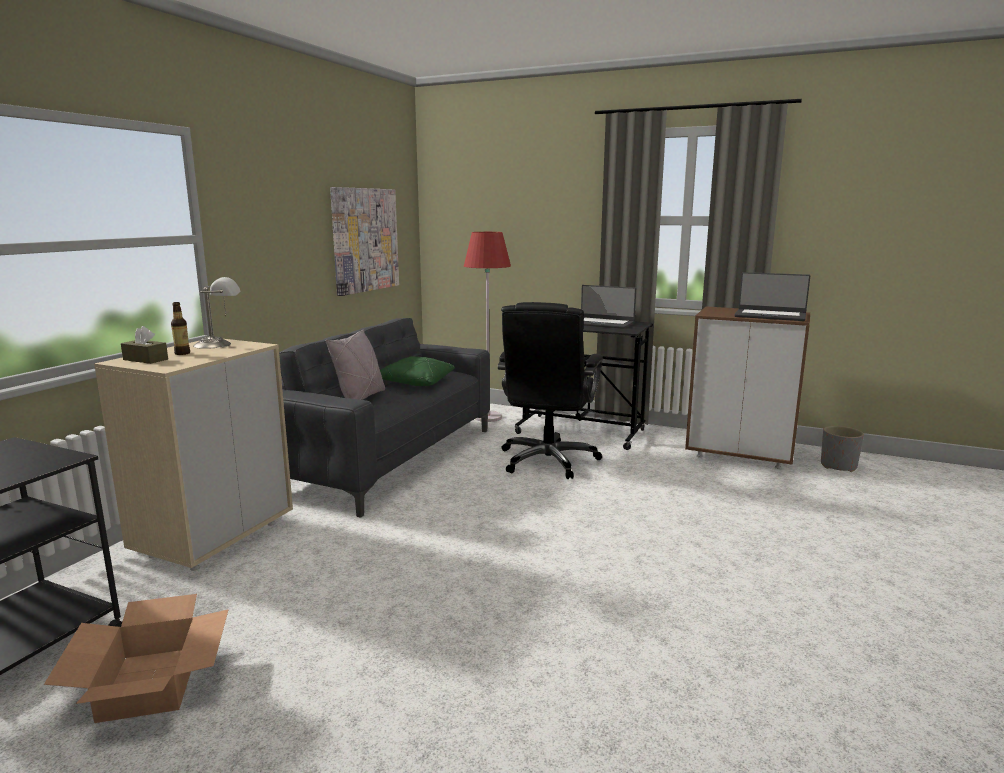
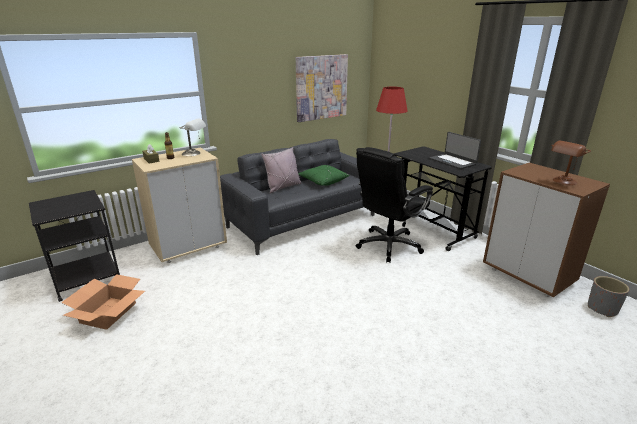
camera: 30 degrees right, 10 degrees up
laptop [734,272,810,321] -> brown table lamp [551,141,591,185]

